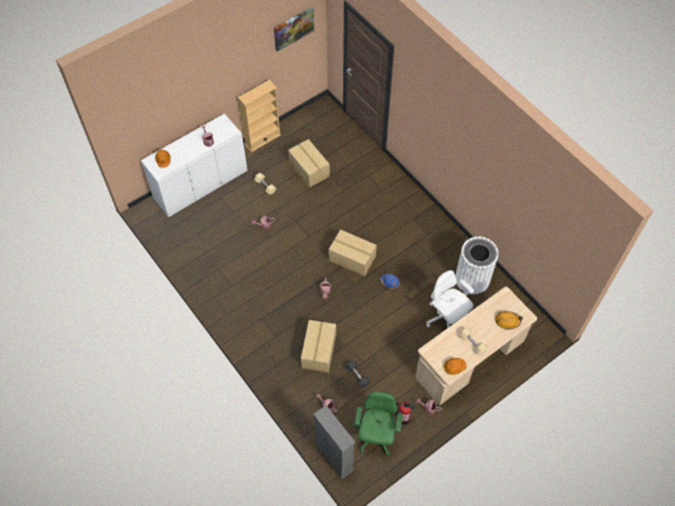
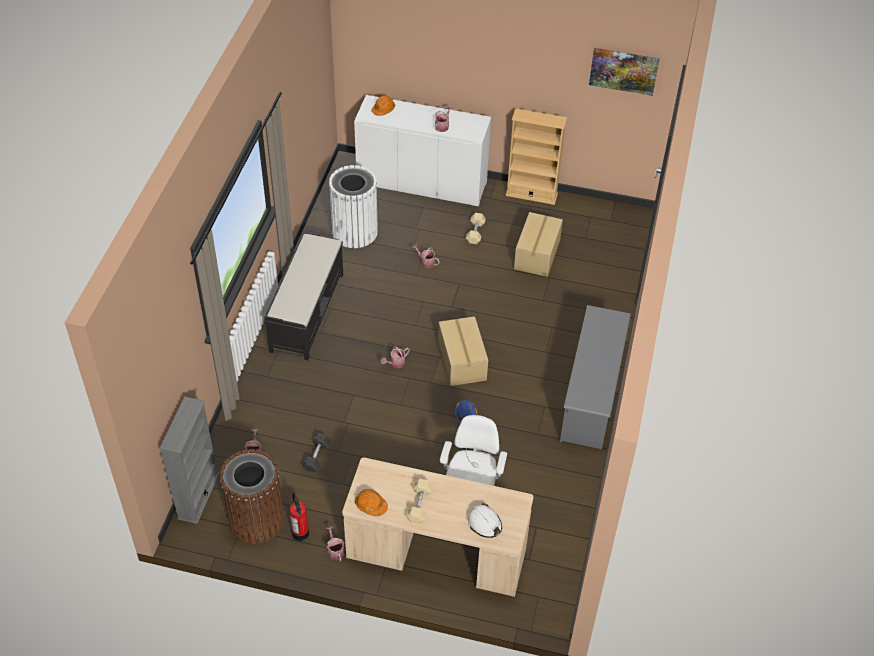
camera: 50 degrees right, 10 degrees down
cardboard box [301,320,336,373] -> none
green office chair [354,391,403,456] -> brown trash can [220,449,284,544]
white trash can [455,236,499,294] -> white trash can moved to [329,165,378,248]
orange hard hat [495,311,523,330] -> white hard hat [468,503,502,538]
none -> black bench [264,232,343,360]
none -> grey shoe rack [560,305,631,449]

